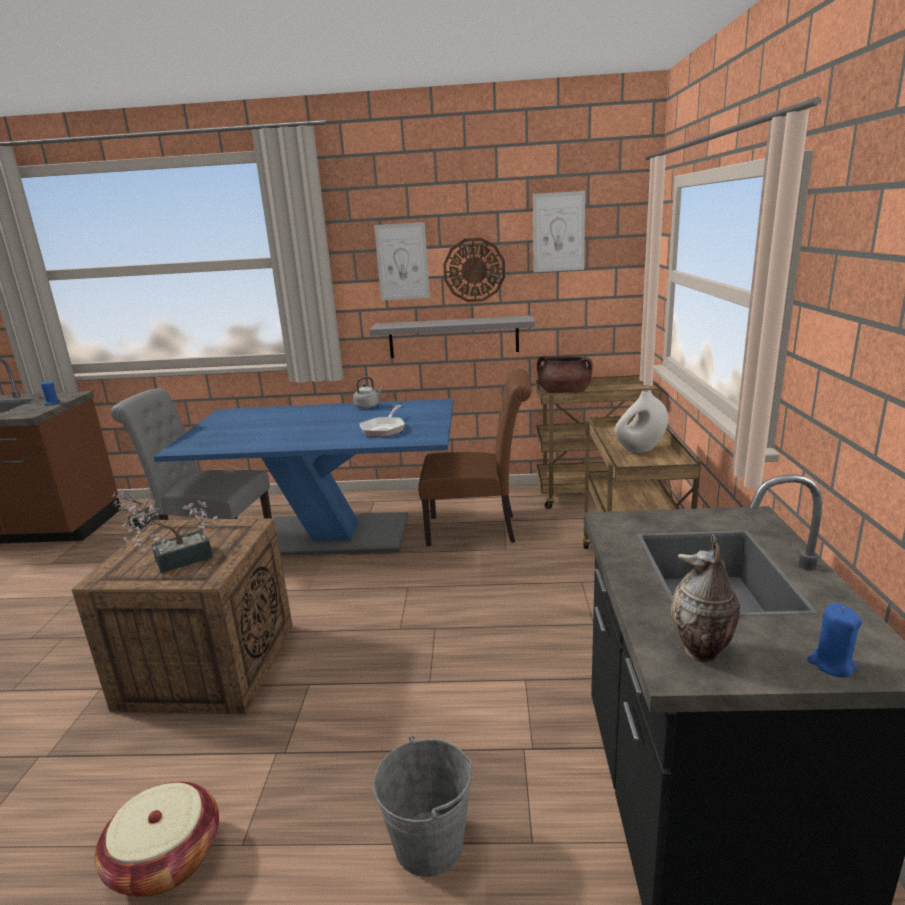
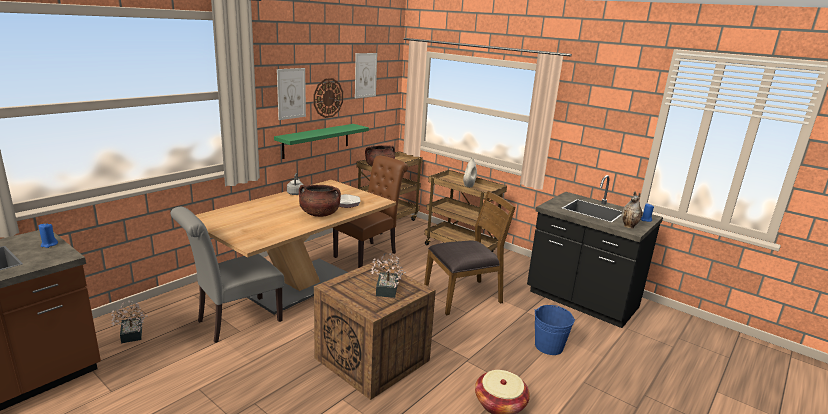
camera: 55 degrees left, 0 degrees up
blue dining table [154,399,453,556] -> brown dining table [196,180,396,315]
grey shelf [369,316,535,358] -> green shelf [274,124,369,159]
grey bucket [373,736,472,877] -> blue bucket [535,305,575,355]
none -> brown cooking pot [299,185,341,217]
none -> brown chair [424,191,515,315]

